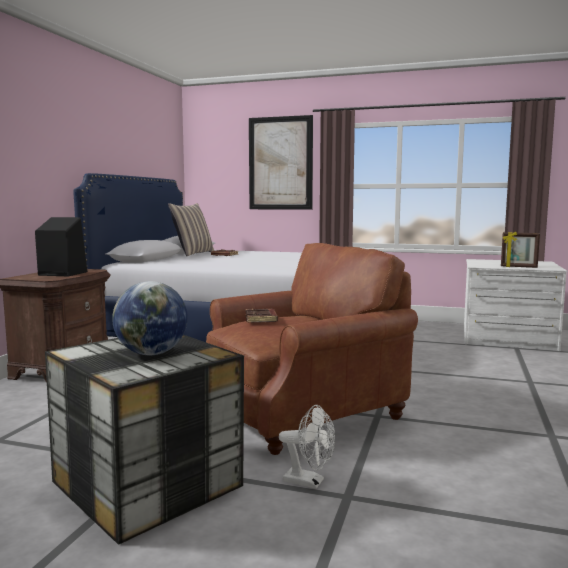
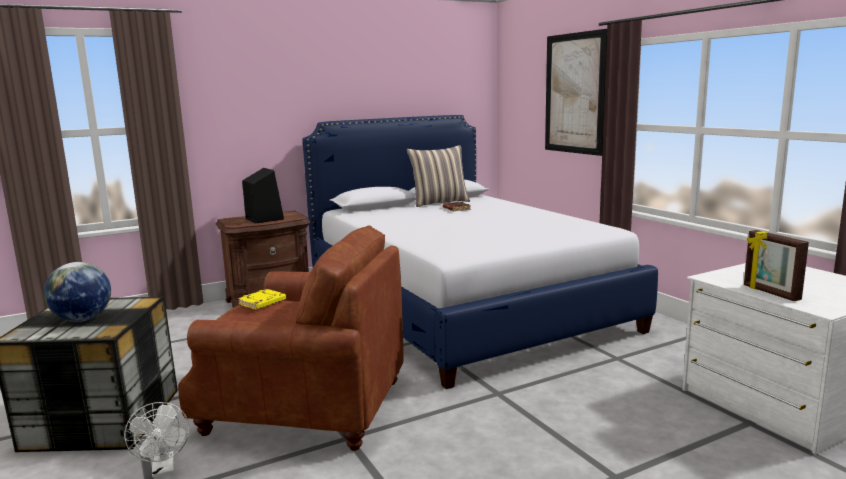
camera: 45 degrees right, 5 degrees up
brown book [245,309,278,323] -> yellow book [238,289,286,309]

